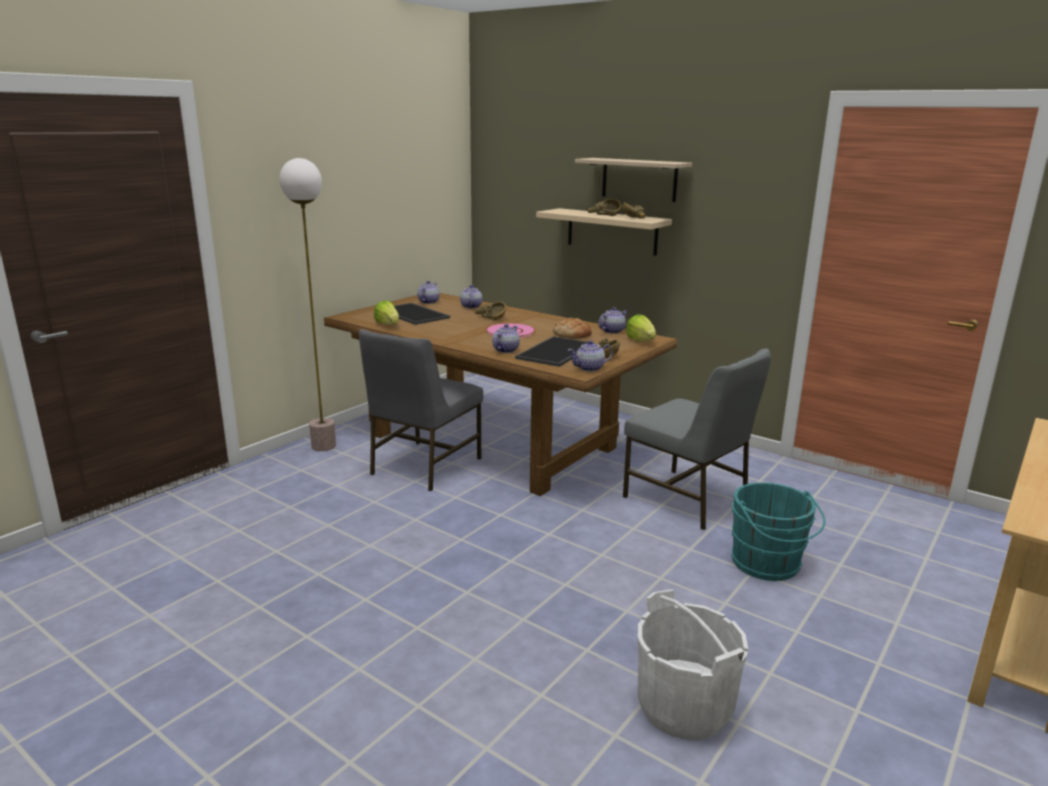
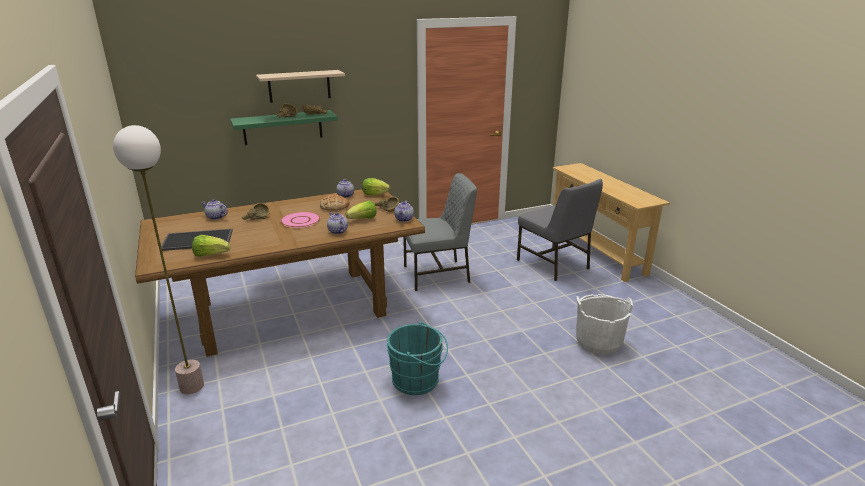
camera: 60 degrees left, 5 degrees up
grey chair [359,329,483,491] -> grey chair moved to [517,179,603,281]
teapot [417,281,440,304] -> none
tray [515,336,595,367] -> lettuce [346,200,377,219]
beige shelf [536,208,672,256] -> green shelf [230,110,338,145]
turquoise bucket [731,482,826,581] -> turquoise bucket moved to [387,322,448,395]

